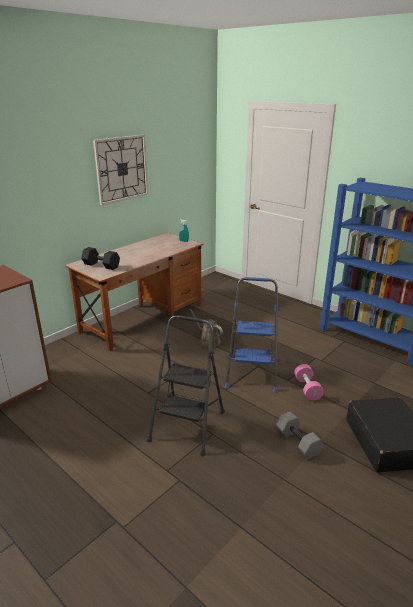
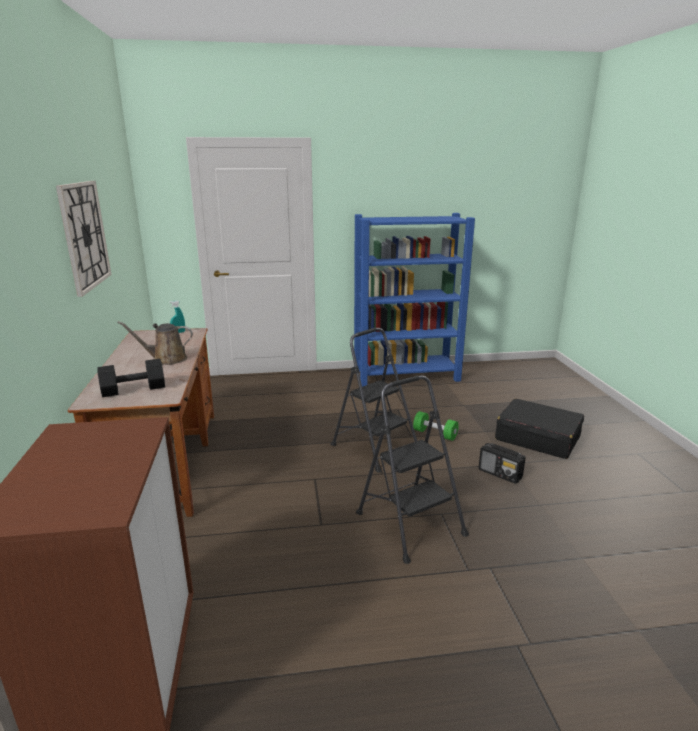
camera: 50 degrees left, 5 degrees down
brown watering can [189,309,223,347] -> brown watering can moved to [117,321,193,365]
blue step ladder [224,277,278,392] -> black step ladder [330,328,417,473]
grey dumbbell [276,411,323,460] -> radio [479,443,526,484]
pink dumbbell [294,364,324,401] -> green dumbbell [413,411,459,441]

